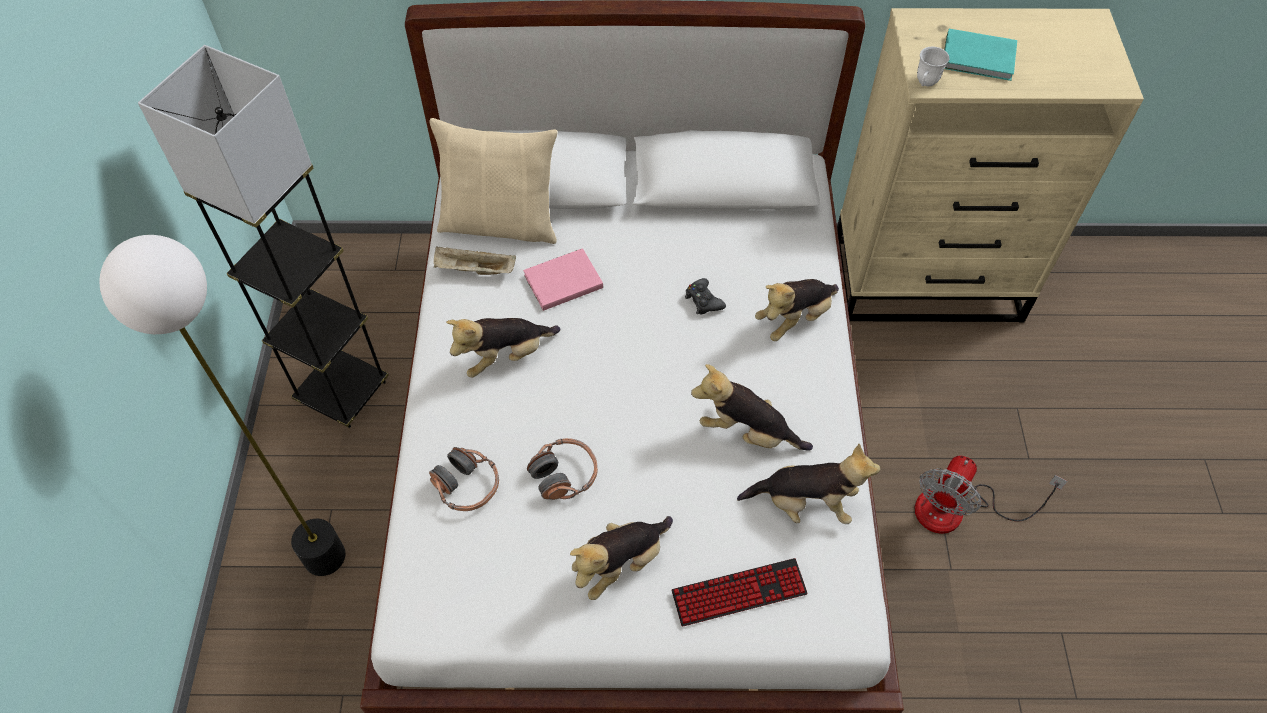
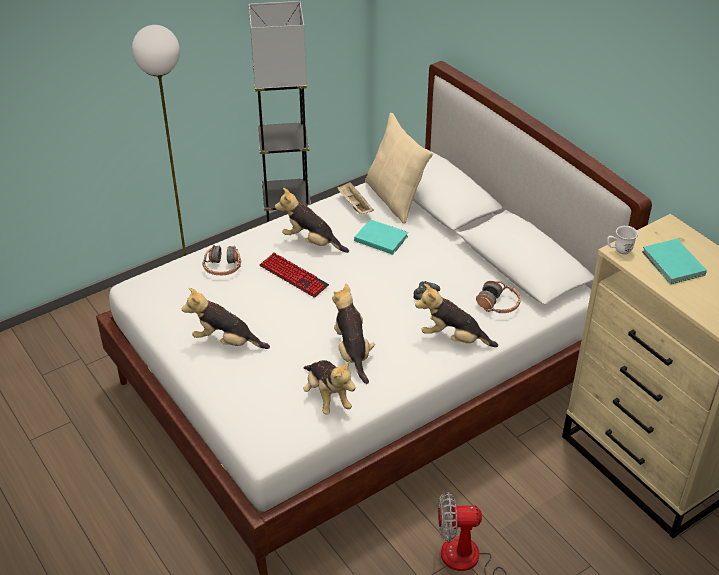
camera: 55 degrees right, 15 degrees down
pink book [523,248,603,311] -> turquoise book [354,219,408,255]
headphones [527,438,598,500] -> headphones moved to [476,281,521,313]
keyboard [671,558,808,627] -> keyboard moved to [259,253,329,298]

